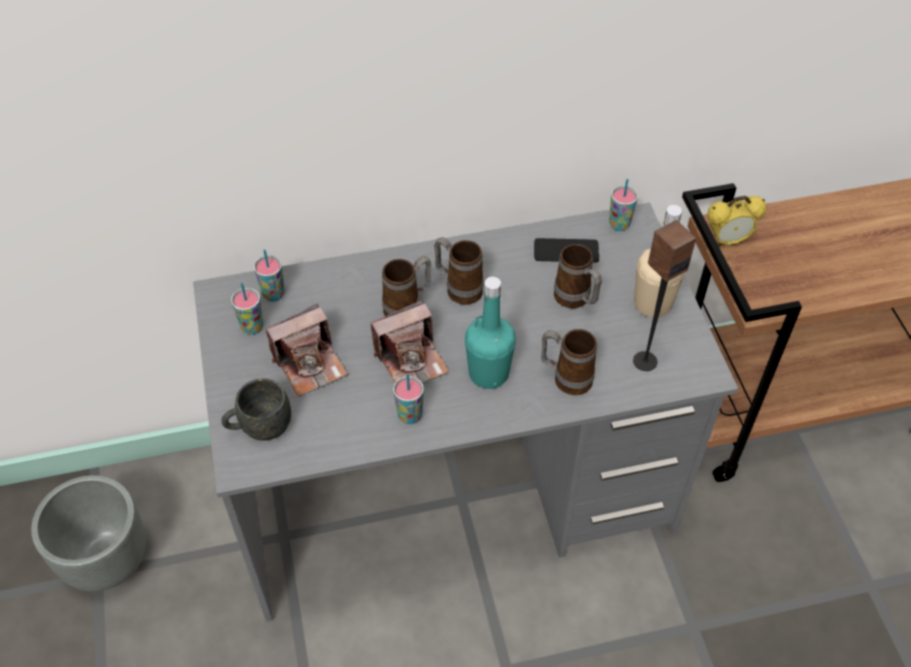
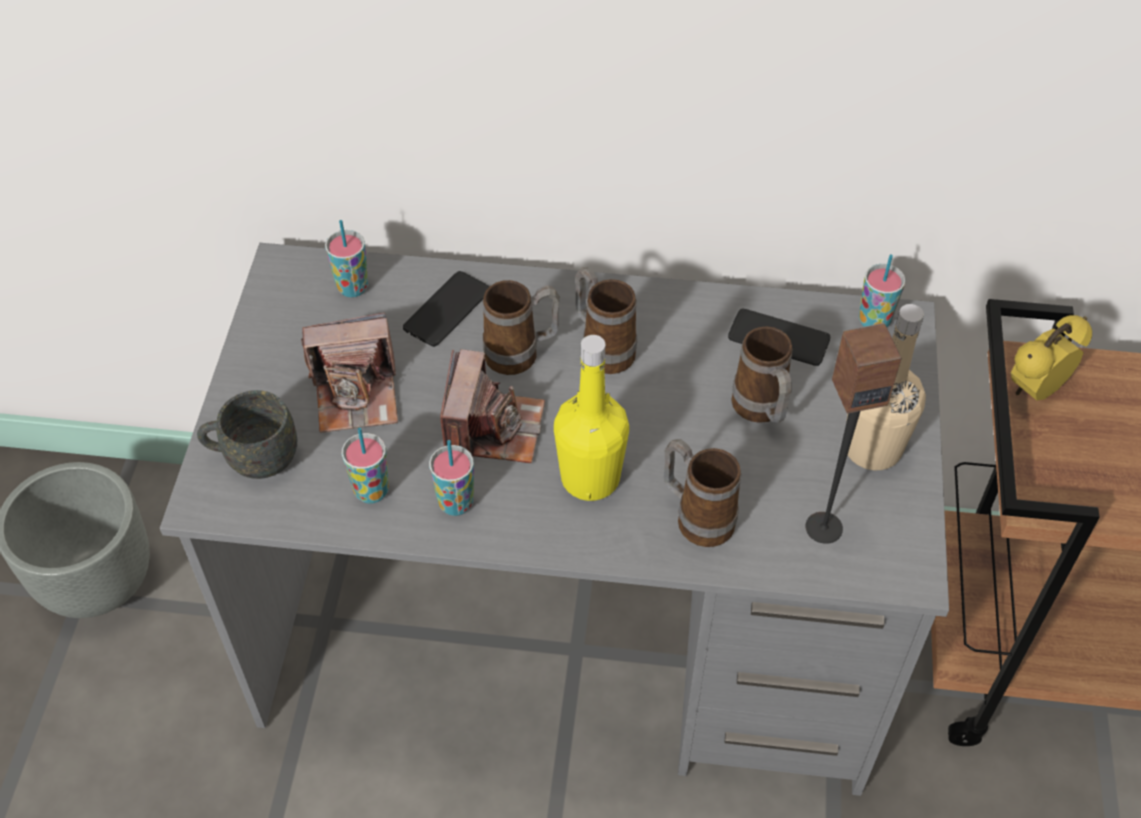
camera: 20 degrees right, 0 degrees up
cup [231,283,264,335] -> cup moved to [342,428,389,503]
camera [371,300,449,383] -> camera turned 75 degrees counterclockwise [440,349,545,463]
turquoise bottle [465,277,516,389] -> yellow bottle [554,335,629,501]
alarm clock [707,196,766,246] -> alarm clock turned 135 degrees clockwise [1011,315,1092,400]
none -> phone [403,271,490,347]

